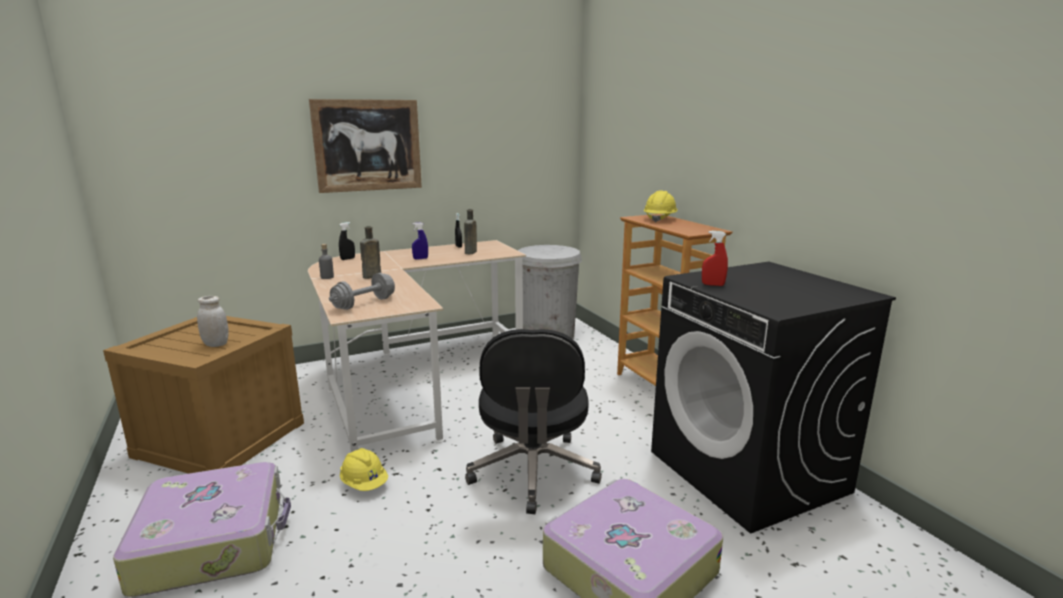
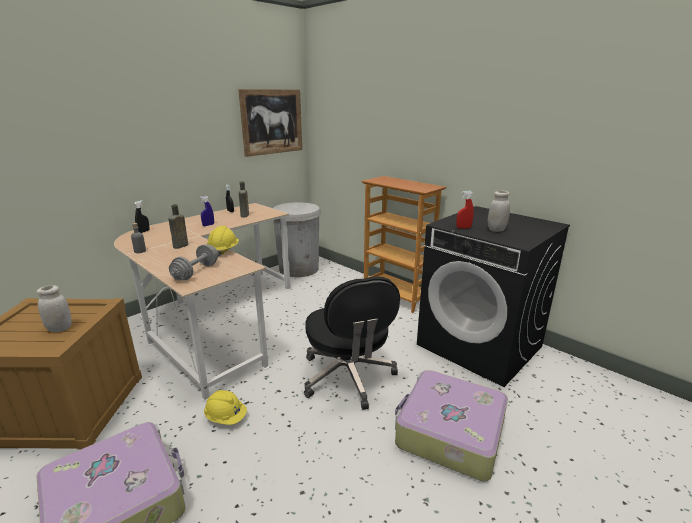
camera: 20 degrees left, 5 degrees up
picture [309,99,422,193] -> picture moved to [238,89,302,157]
yellow hard hat [644,190,678,223] -> yellow hard hat moved to [207,226,239,256]
none -> white jar [488,191,510,232]

